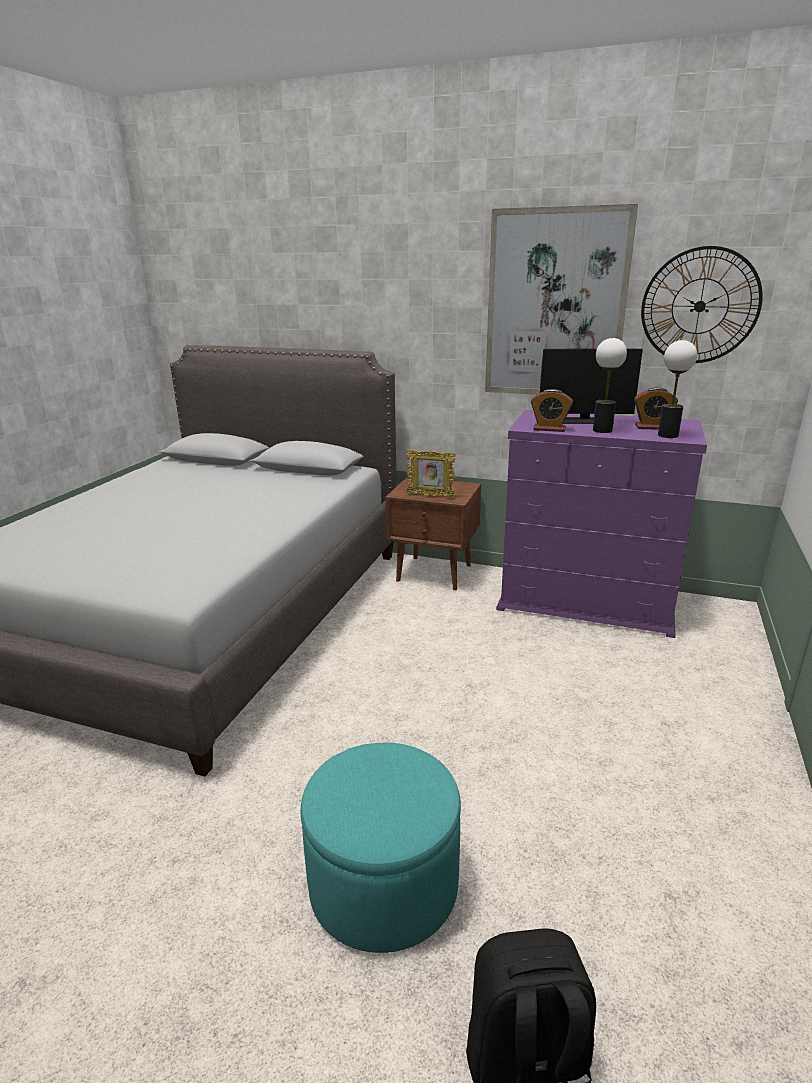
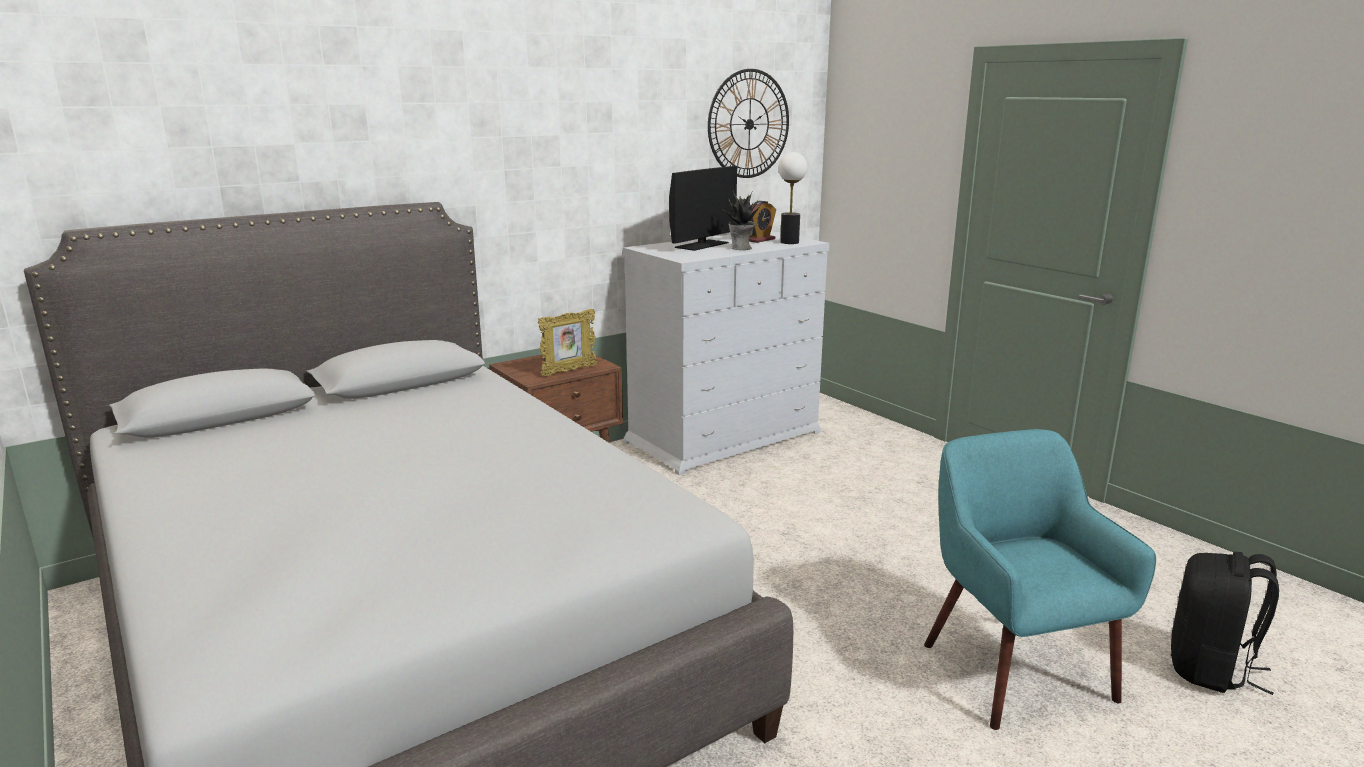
camera: 55 degrees left, 5 degrees down
turquoise ottoman [300,743,461,953] -> turquoise armchair [924,429,1156,730]
picture [485,204,638,395] -> none
purple dresser [496,410,707,638] -> white dresser [623,232,829,475]
alarm clock [531,389,573,432] -> none
table lamp [593,338,627,433] -> potted plant [721,191,761,250]

